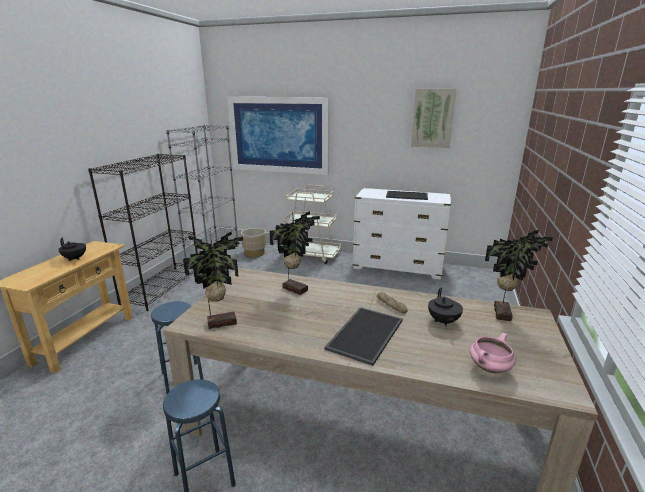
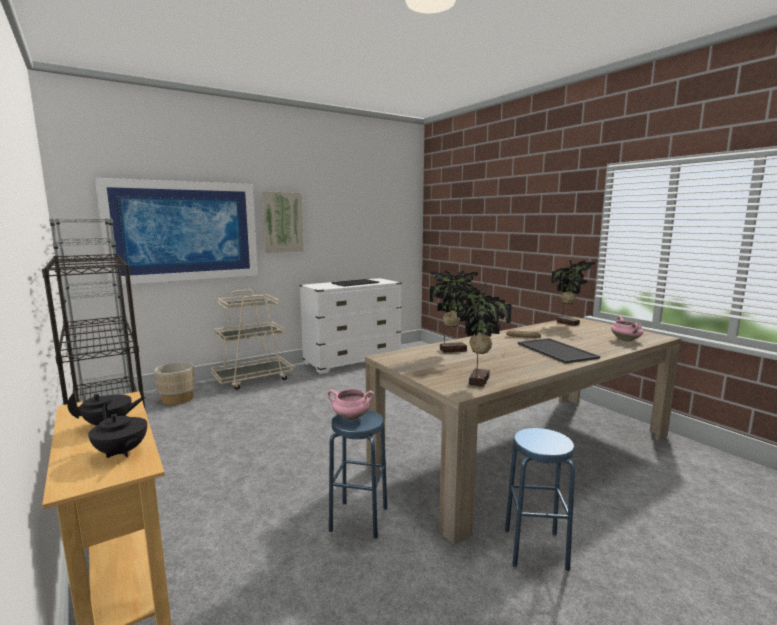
camera: 50 degrees left, 10 degrees down
picture [411,89,456,148] -> picture moved to [261,191,304,253]
black teapot [428,287,463,326] -> black teapot moved to [88,404,147,458]
none -> pink cooking pot [328,389,374,420]

